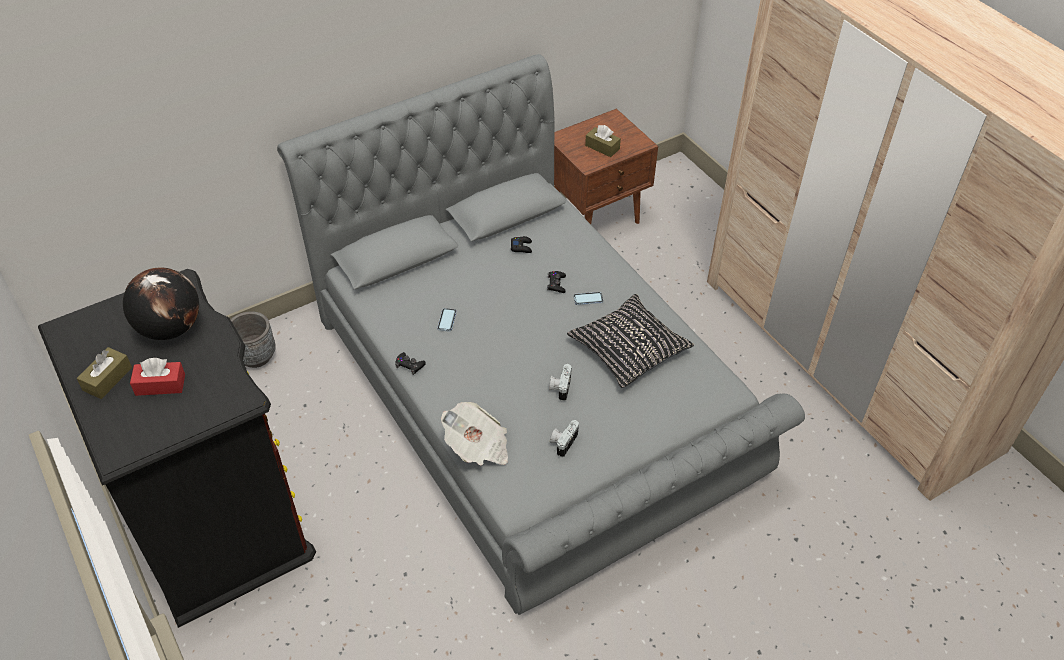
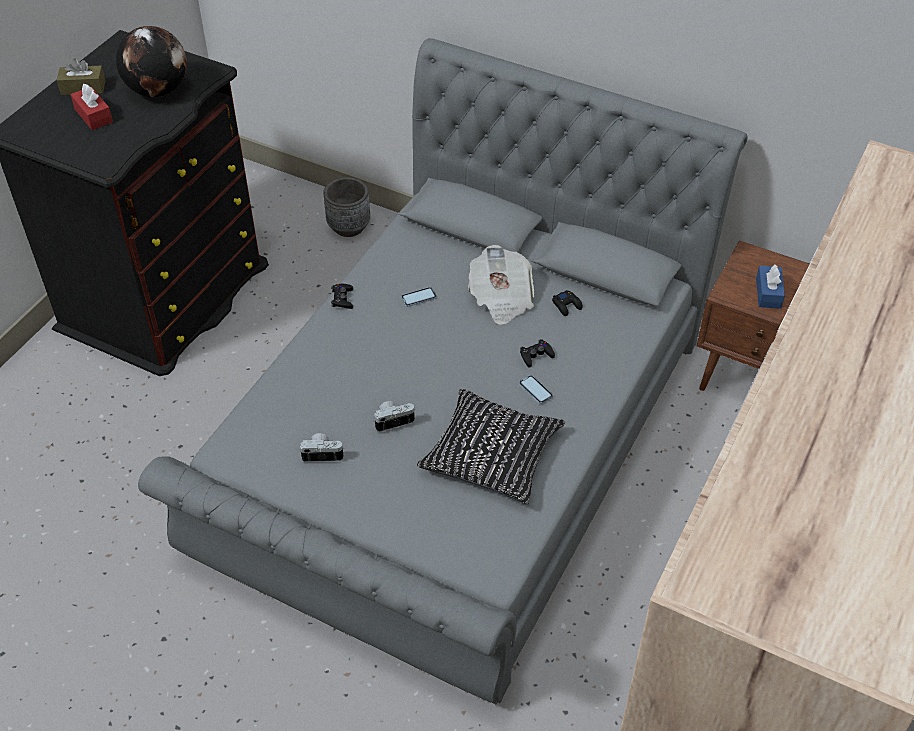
camera: 60 degrees right, 0 degrees up
newspaper [441,402,508,465] -> newspaper moved to [468,245,534,325]
brown tissue box [585,125,621,157] -> blue tissue box [756,264,785,309]

